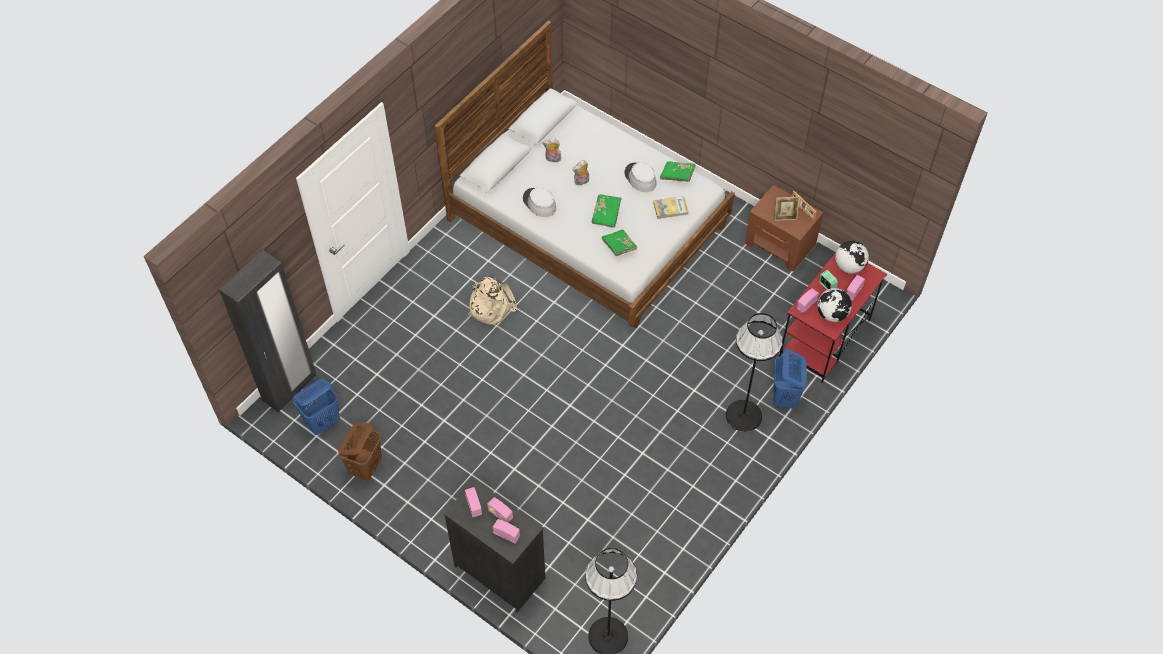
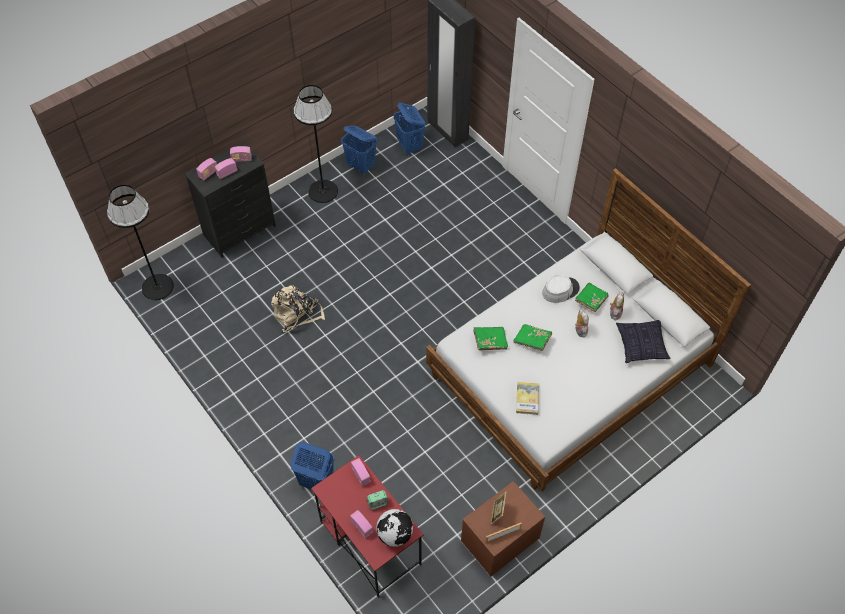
camera: 105 degrees right, 0 degrees up
brown laundry basket [338,423,382,481] -> blue laundry basket [341,126,377,175]
beige backpack [468,276,517,325] -> beige backpack moved to [271,285,325,332]
grey hat [625,163,656,192] -> none
green book [660,161,696,182] -> green book moved to [575,282,609,312]
black floor lamp [726,313,783,432] -> black floor lamp moved to [293,85,338,203]
globe [817,288,852,322] -> none
none -> pillow [616,320,670,363]

